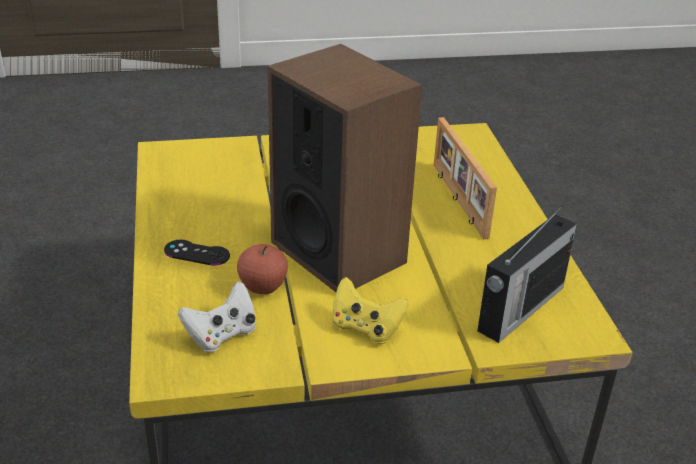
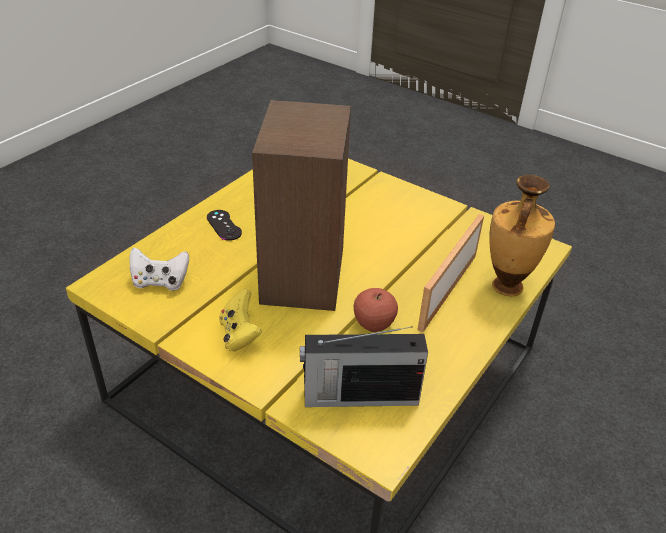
camera: 45 degrees right, 5 degrees up
apple [237,244,288,294] -> apple moved to [354,288,398,332]
none -> vase [489,175,555,296]

